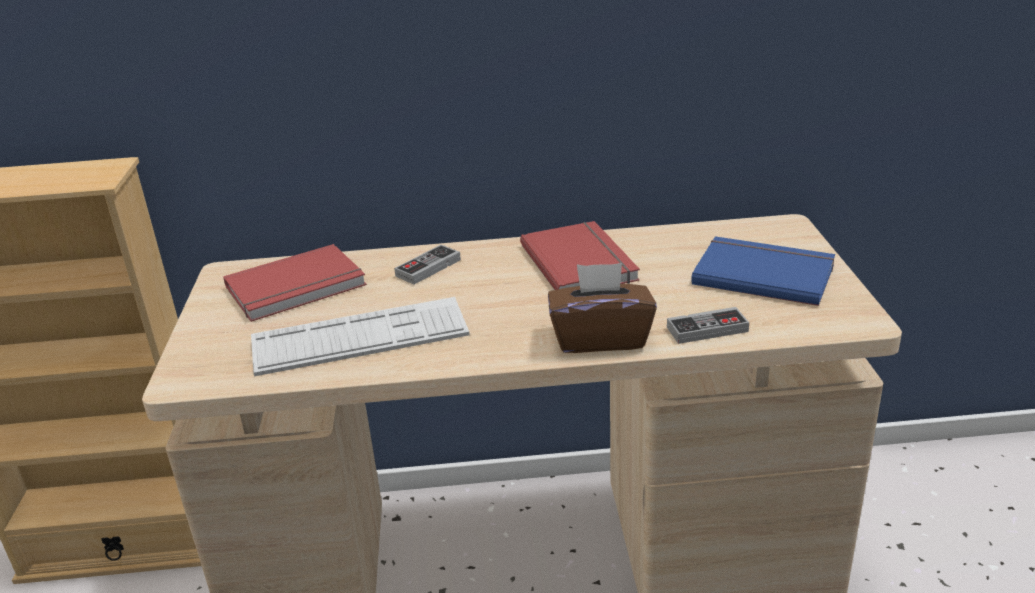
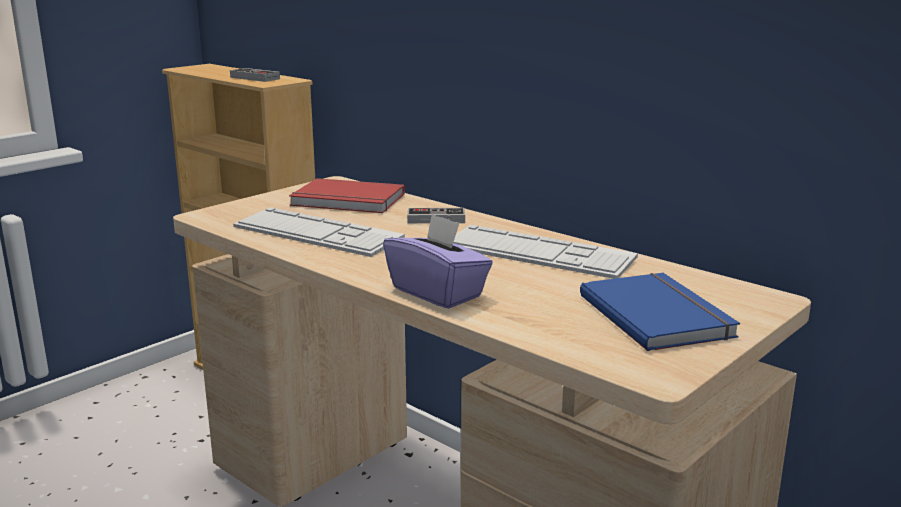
camera: 45 degrees right, 10 degrees down
red book [520,221,640,290] -> keyboard [453,225,638,279]
brown tissue box [548,263,657,353] -> purple tissue box [383,213,493,309]
game controller [667,307,749,344] -> game controller moved to [230,68,280,82]

